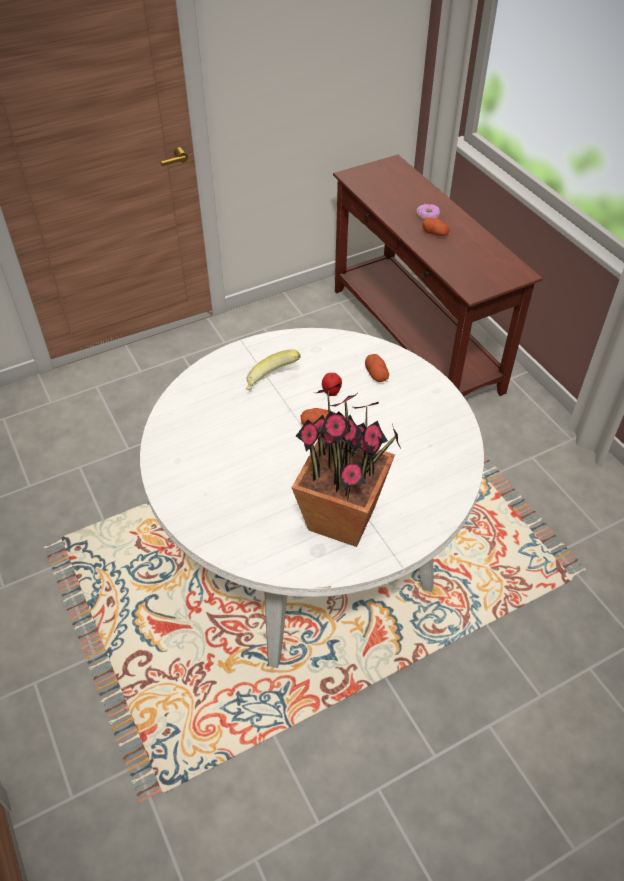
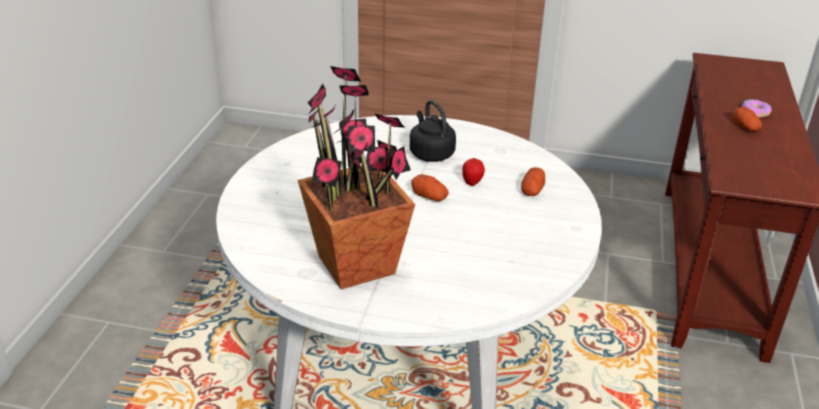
camera: 40 degrees right, 15 degrees down
banana [246,349,300,390] -> black kettle [410,100,456,162]

